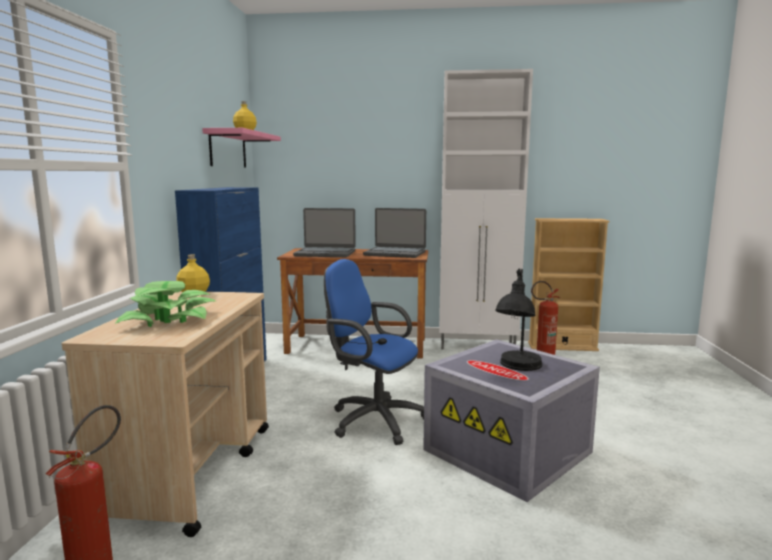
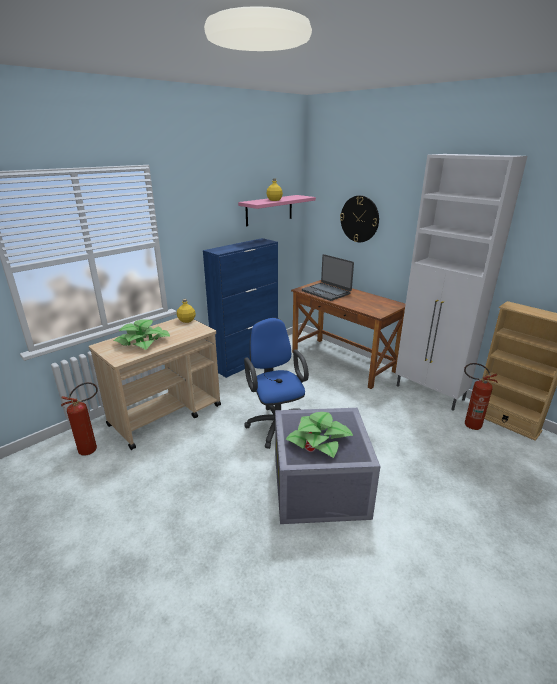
camera: 40 degrees right, 15 degrees up
laptop [363,208,426,258] -> none
black table lamp [496,268,542,371] -> potted plant [286,412,353,458]
none -> wall clock [340,195,379,242]

